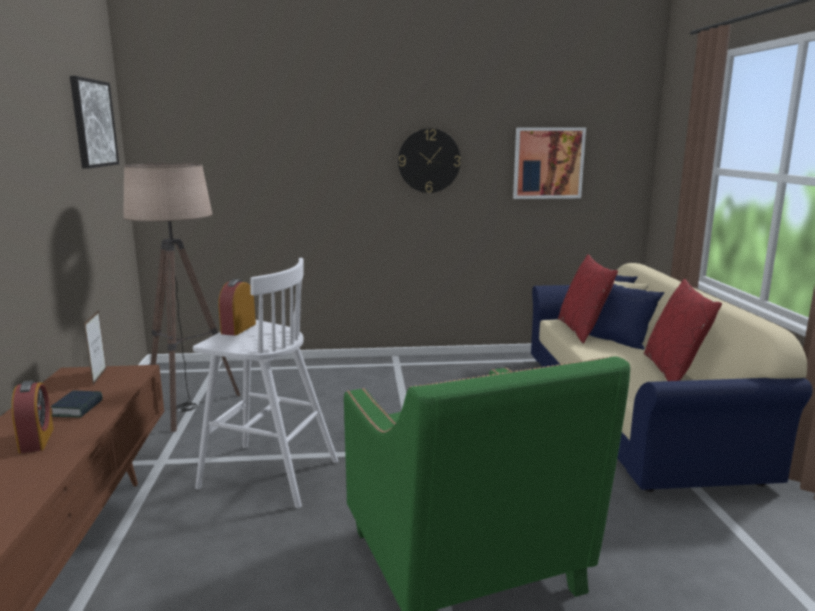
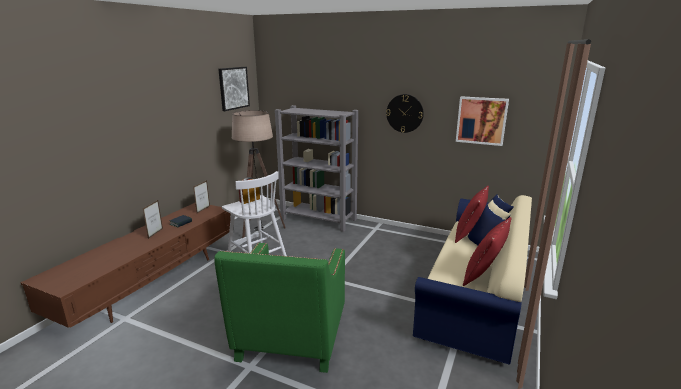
camera: 30 degrees right, 5 degrees up
alarm clock [11,380,54,453] -> picture frame [143,200,163,239]
none -> grey bookcase [275,105,358,232]

